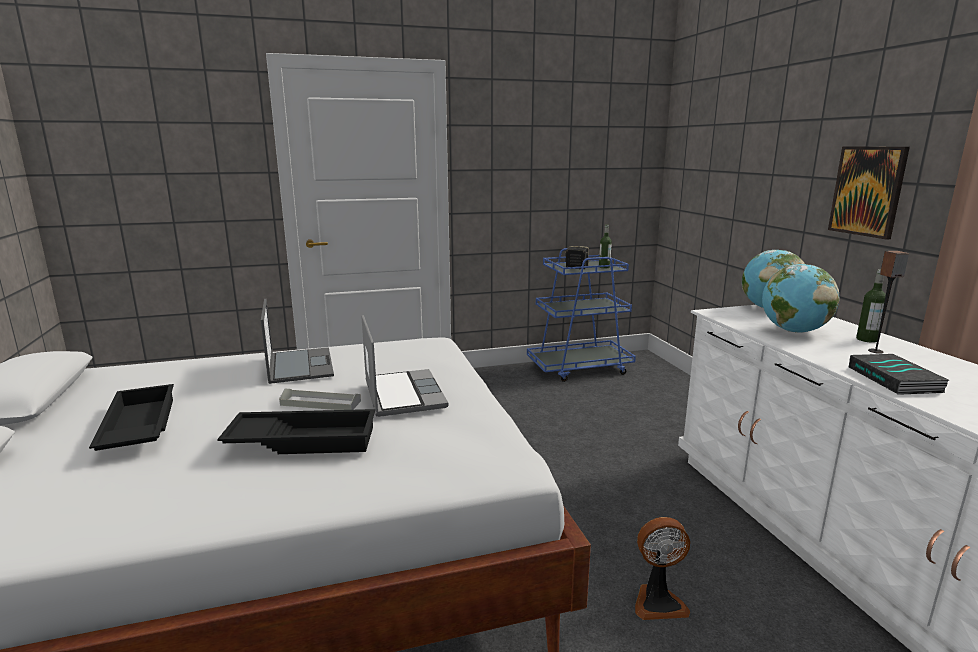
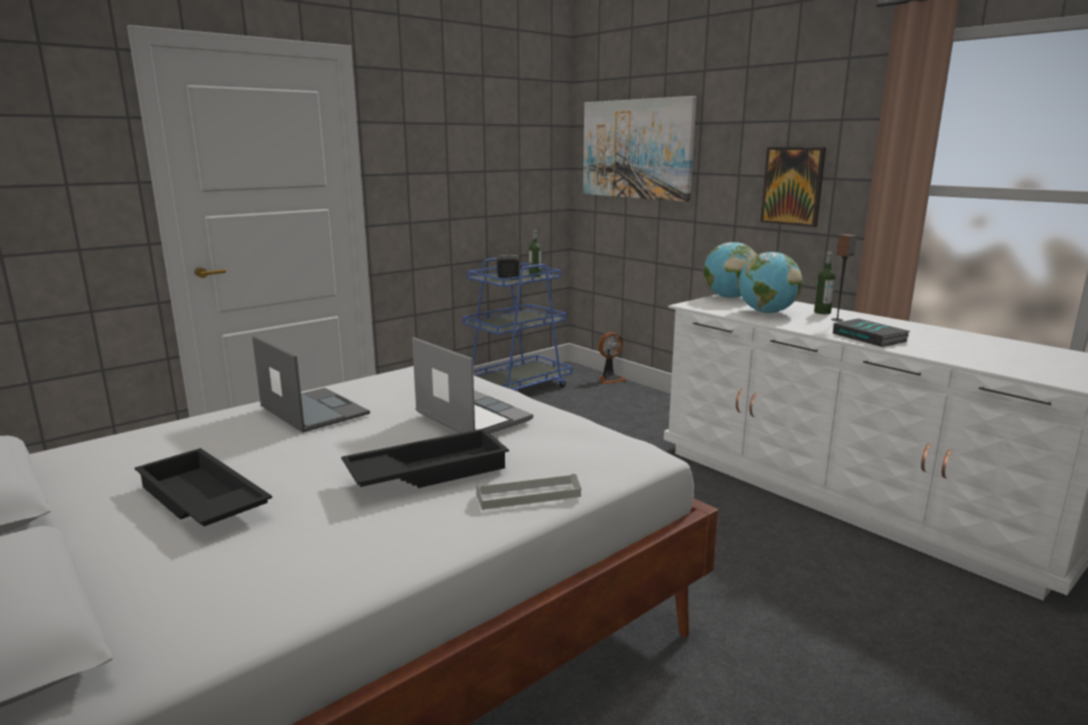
camera: 25 degrees left, 0 degrees up
grey tray [279,389,361,410] -> grey tray moved to [476,474,581,510]
fan [635,517,690,620] -> fan moved to [598,332,626,384]
none -> picture [583,96,697,202]

